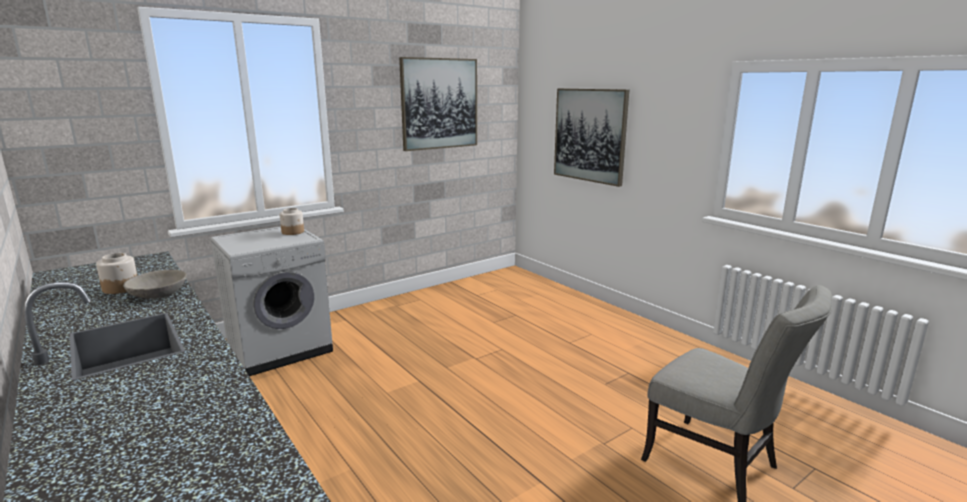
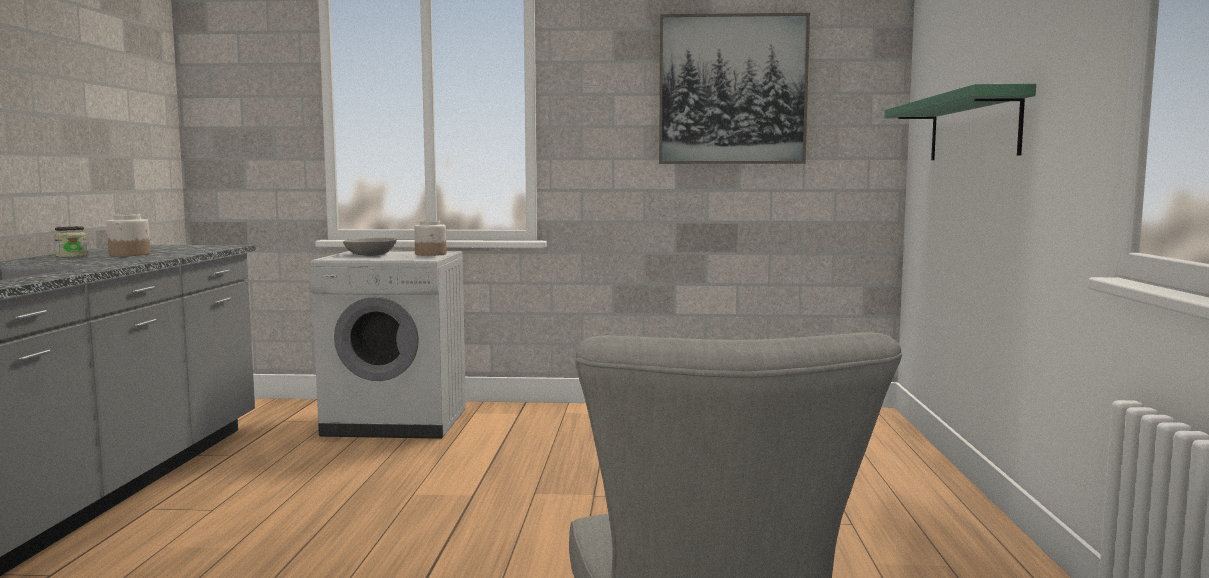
camera: 40 degrees right, 10 degrees down
grey bowl [123,270,187,299] -> grey bowl moved to [343,238,397,256]
picture [554,89,629,187] -> green shelf [884,84,1036,160]
none -> jar [54,226,88,258]

